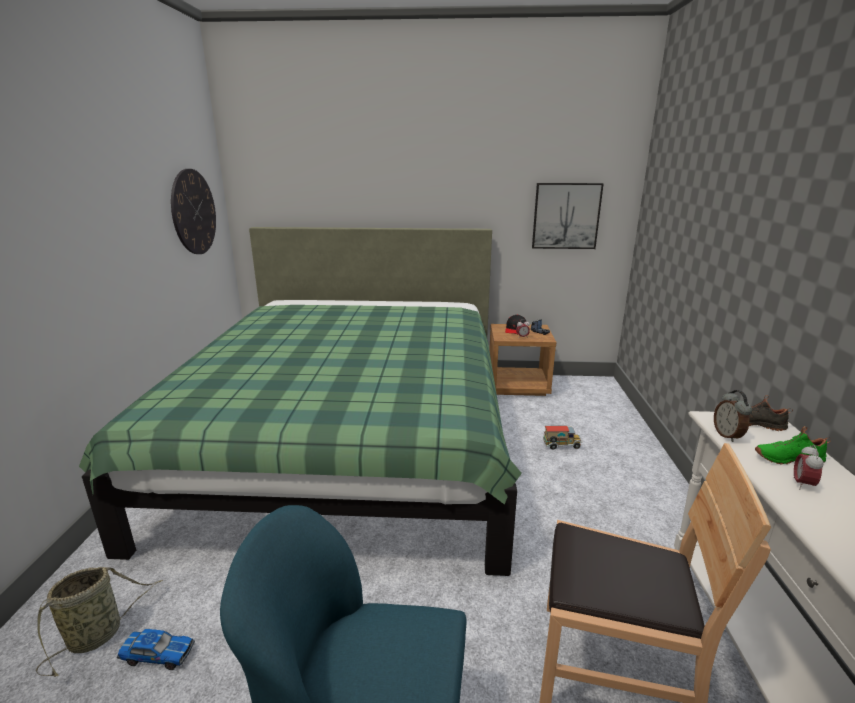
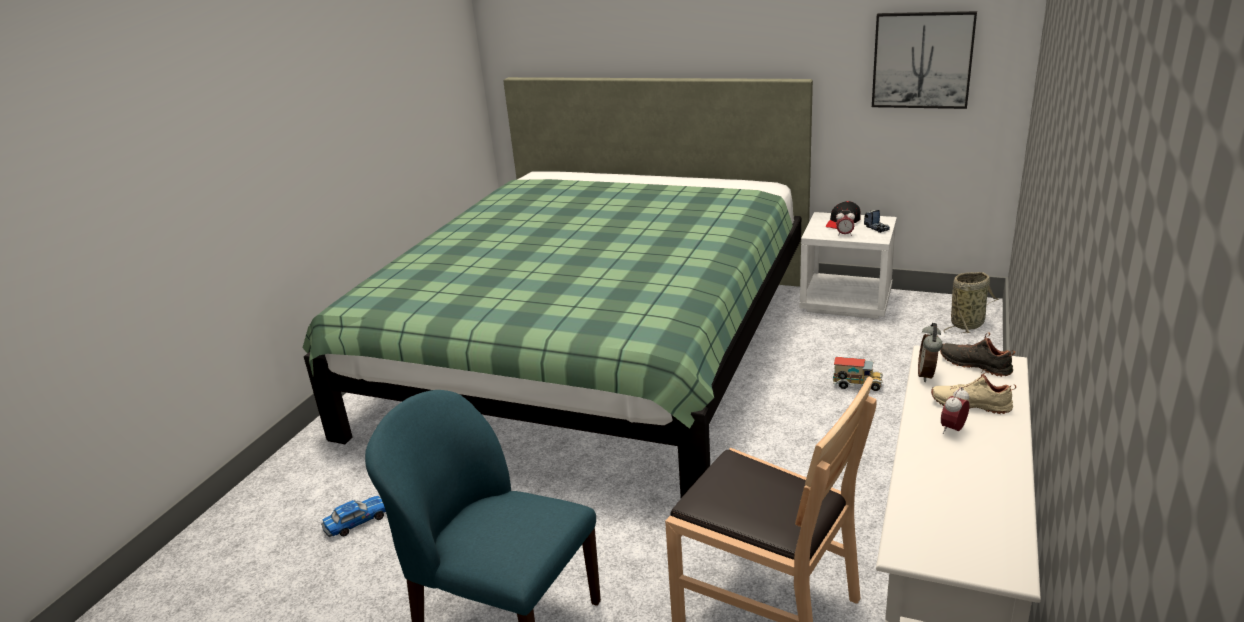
camera: 20 degrees right, 5 degrees up
basket [36,567,163,677] -> basket moved to [944,272,999,334]
toy car [117,629,195,670] -> toy car turned 60 degrees counterclockwise [321,496,386,537]
wall clock [171,169,216,254] -> none
brown nightstand [489,324,556,396] -> white nightstand [800,212,897,319]
green shoe [755,426,831,465] -> beige shoe [931,369,1016,414]

